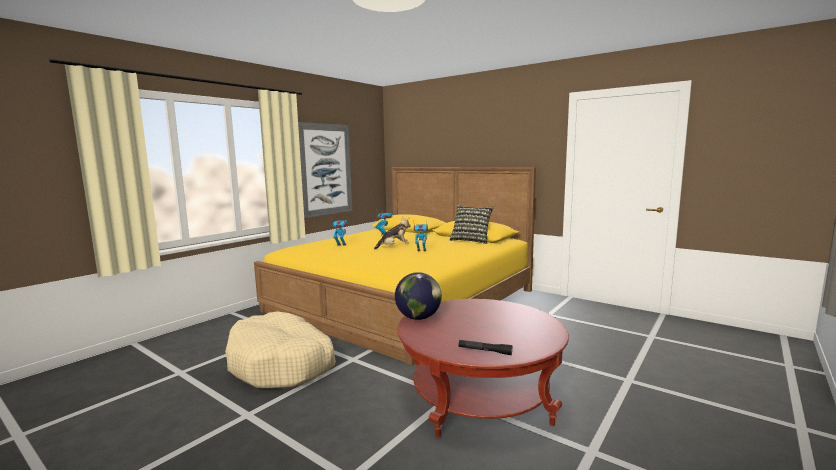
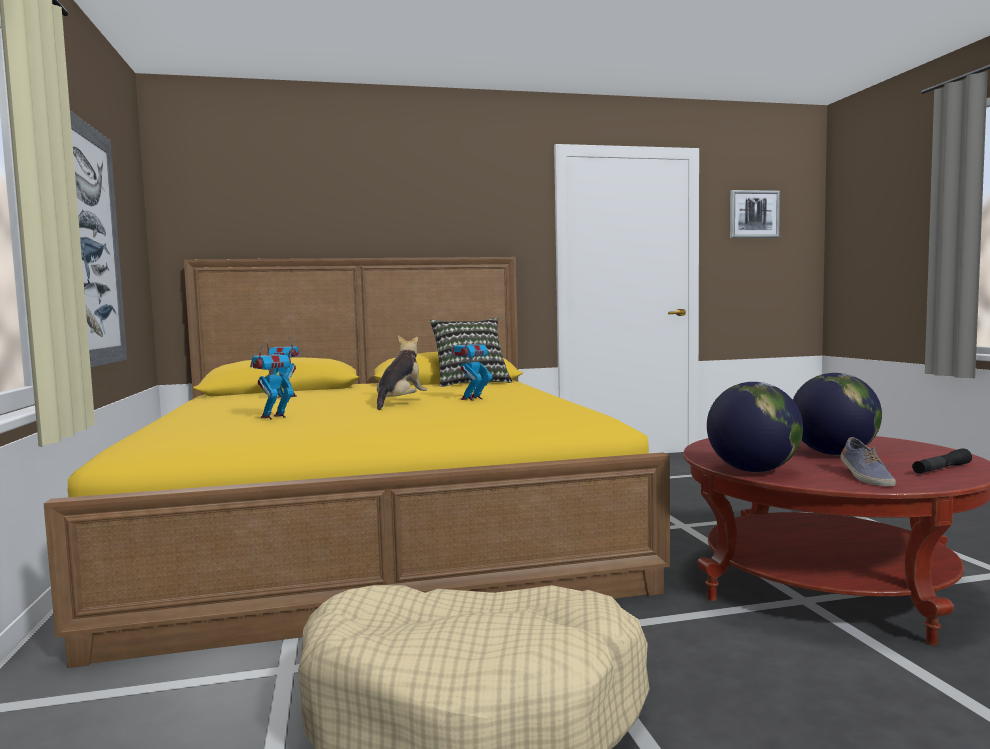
camera: 50 degrees left, 5 degrees down
none -> picture [730,190,780,238]
none -> globe [793,373,882,455]
none -> shoe [840,437,896,486]

